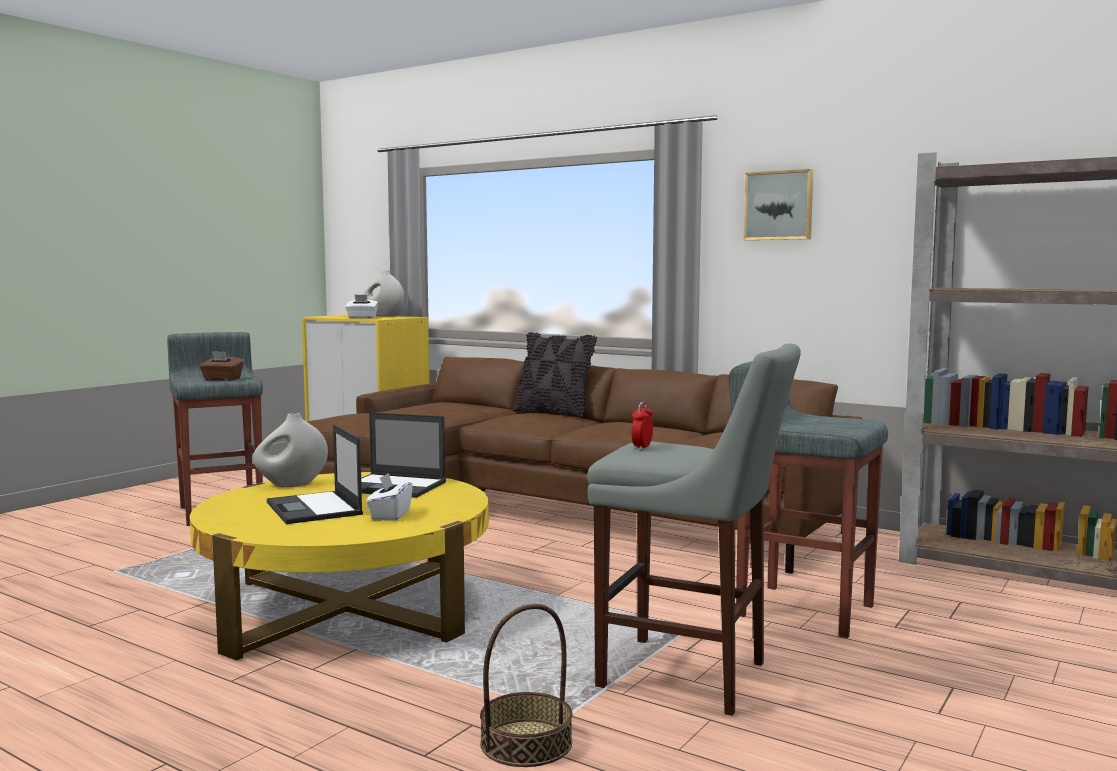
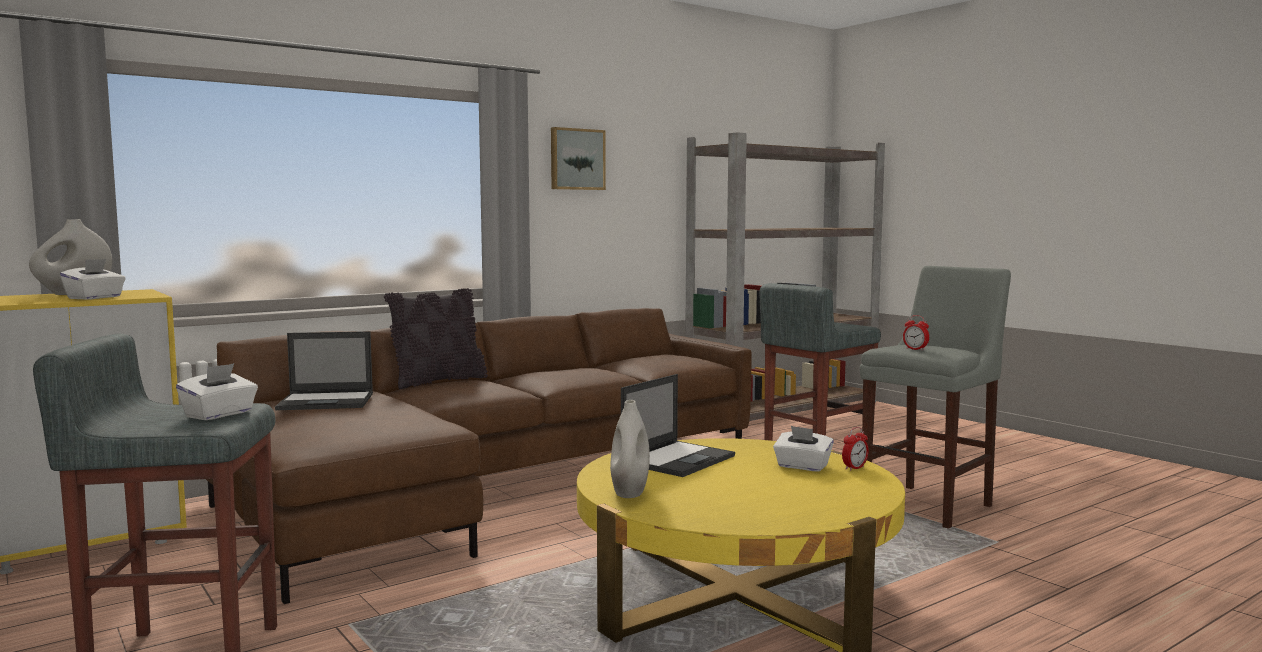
camera: 70 degrees left, 0 degrees up
brown tissue box [199,351,244,381] -> white tissue box [176,363,258,420]
laptop [267,424,363,524] -> laptop moved to [275,331,373,410]
basket [480,604,572,767] -> none
none -> alarm clock [842,427,868,471]

